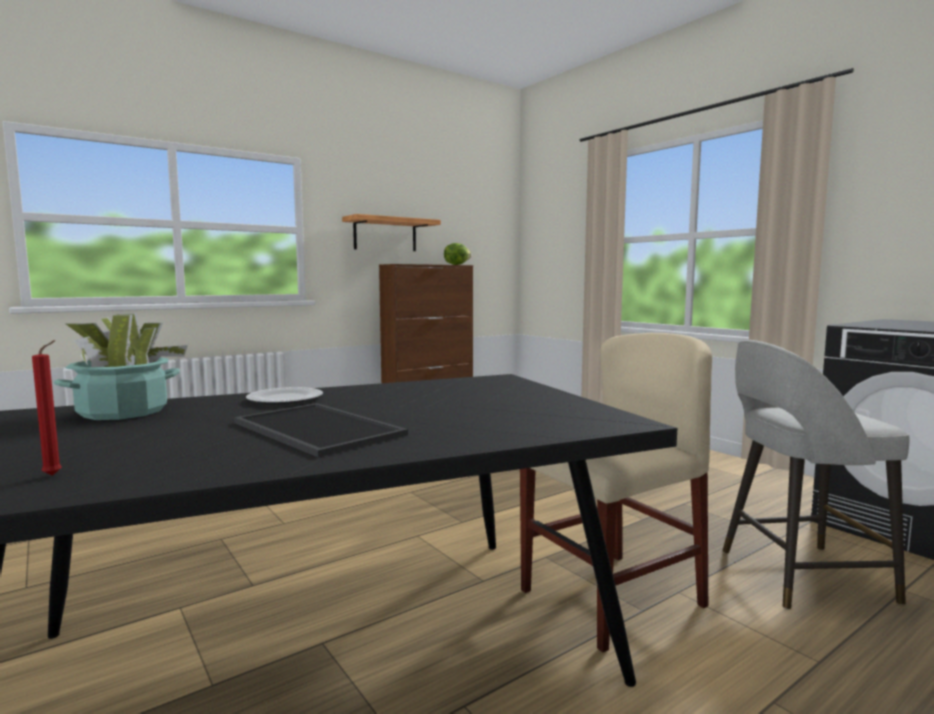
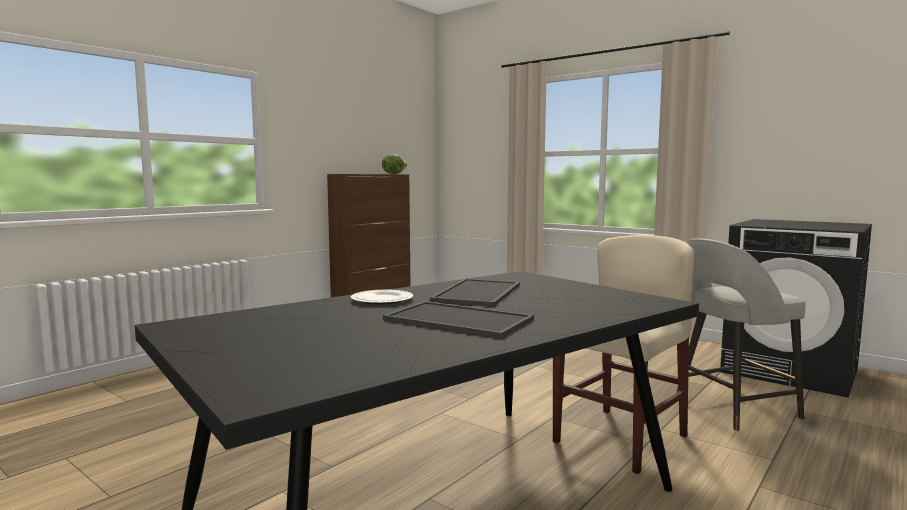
camera: 15 degrees left, 0 degrees up
red candle [32,340,62,476] -> none
potted plant [54,313,188,420] -> none
shelf [342,214,441,251] -> none
none -> tray [430,279,520,306]

